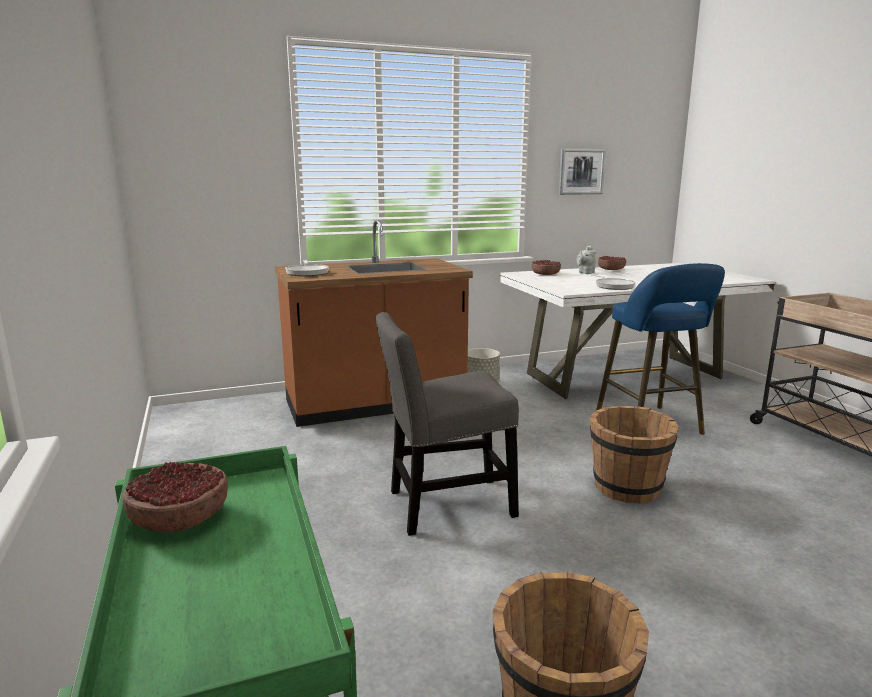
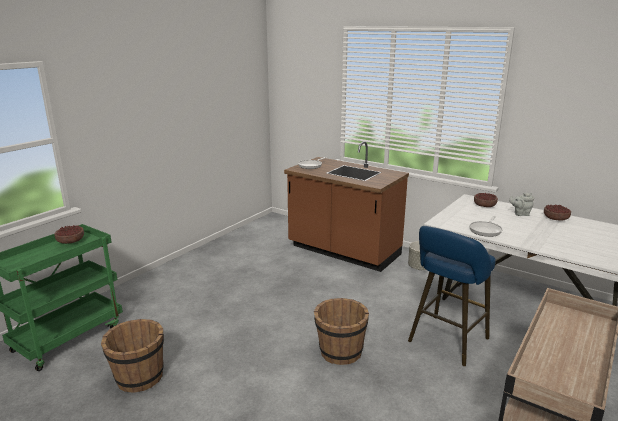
camera: 55 degrees right, 5 degrees up
grey chair [376,312,519,536] -> none
picture [558,149,606,195] -> none

